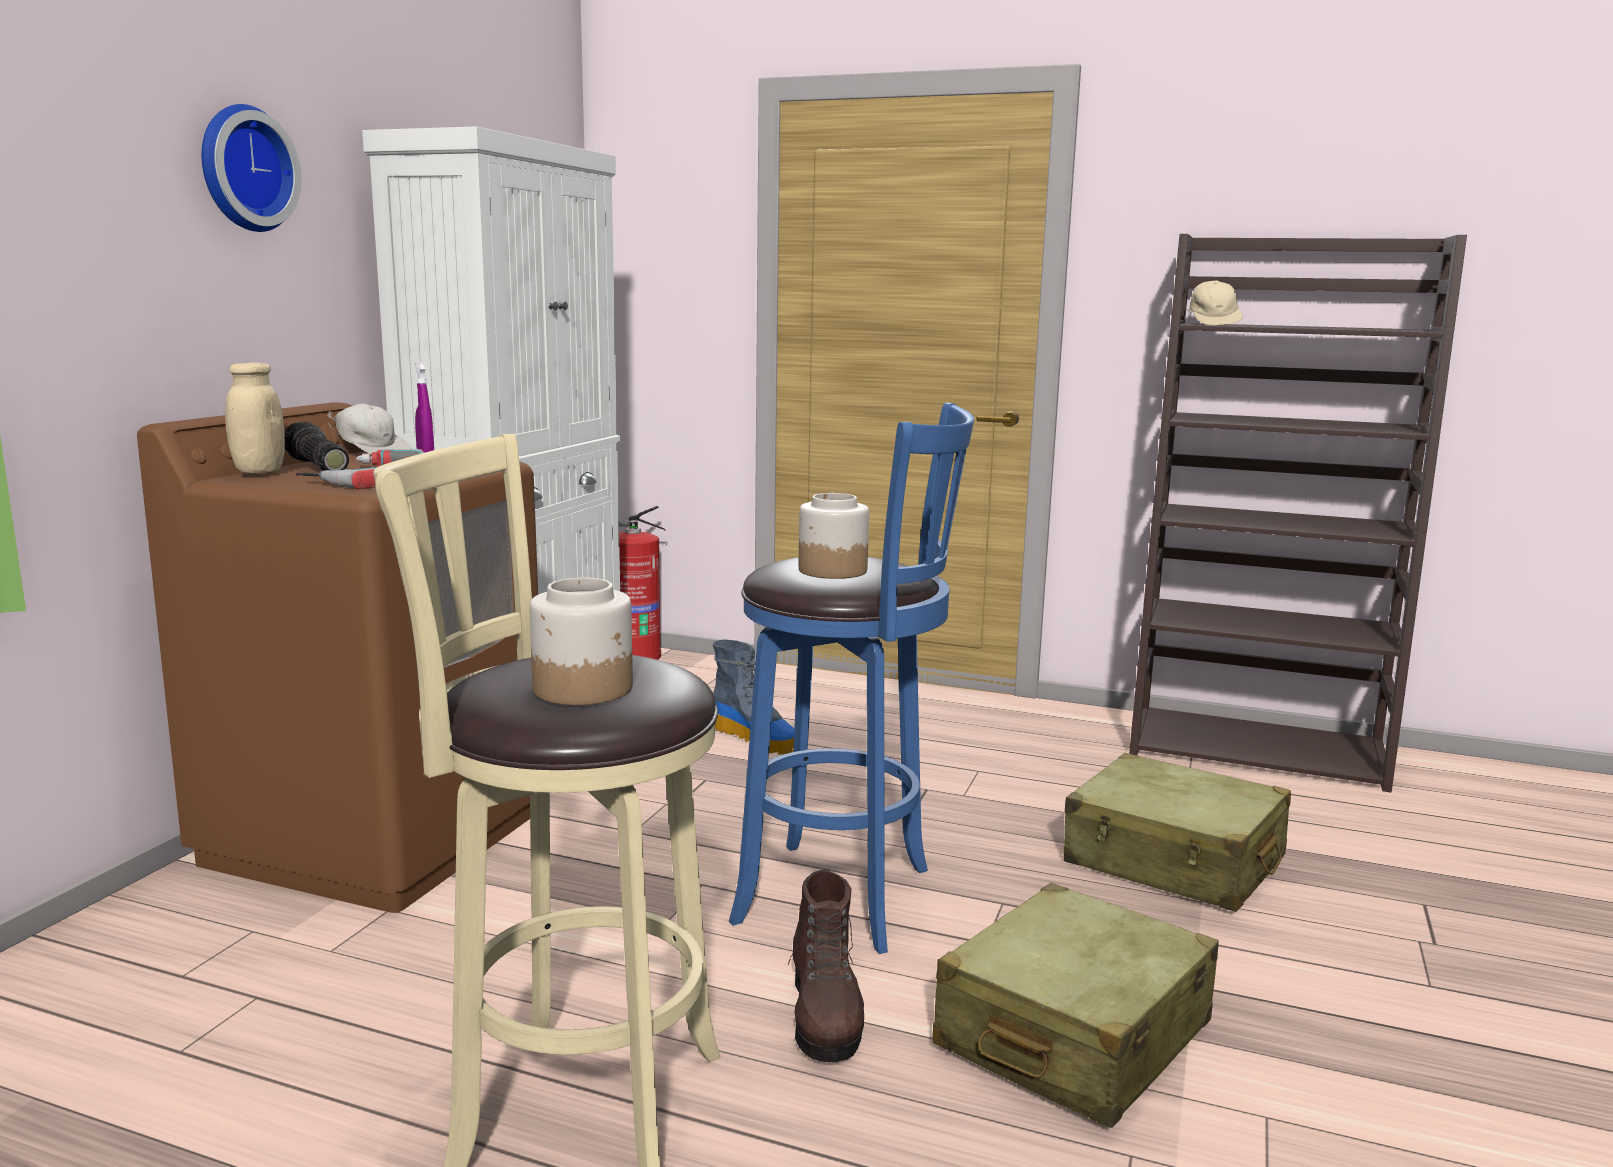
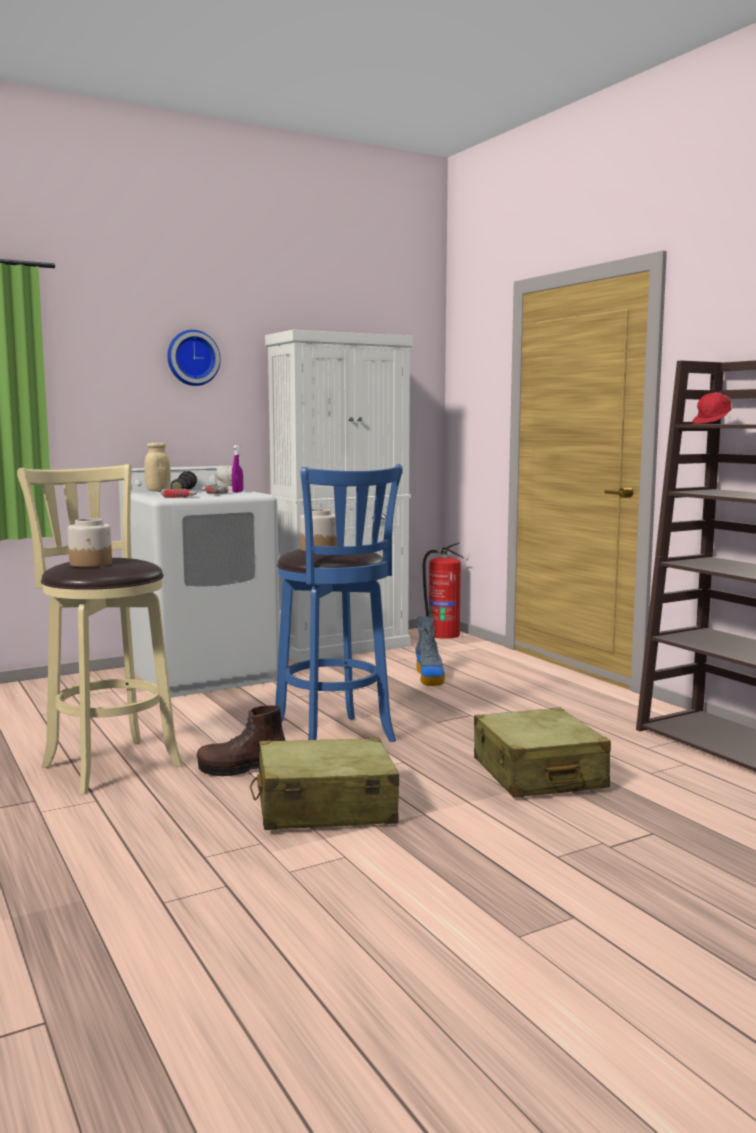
camera: 40 degrees right, 5 degrees down
brown washing machine [137,402,538,913] -> white washing machine [119,466,280,698]
brown boot [788,870,864,1062] -> brown boot turned 45 degrees clockwise [197,705,286,776]
beige cap [1189,280,1243,325] -> red cap [692,392,732,424]

